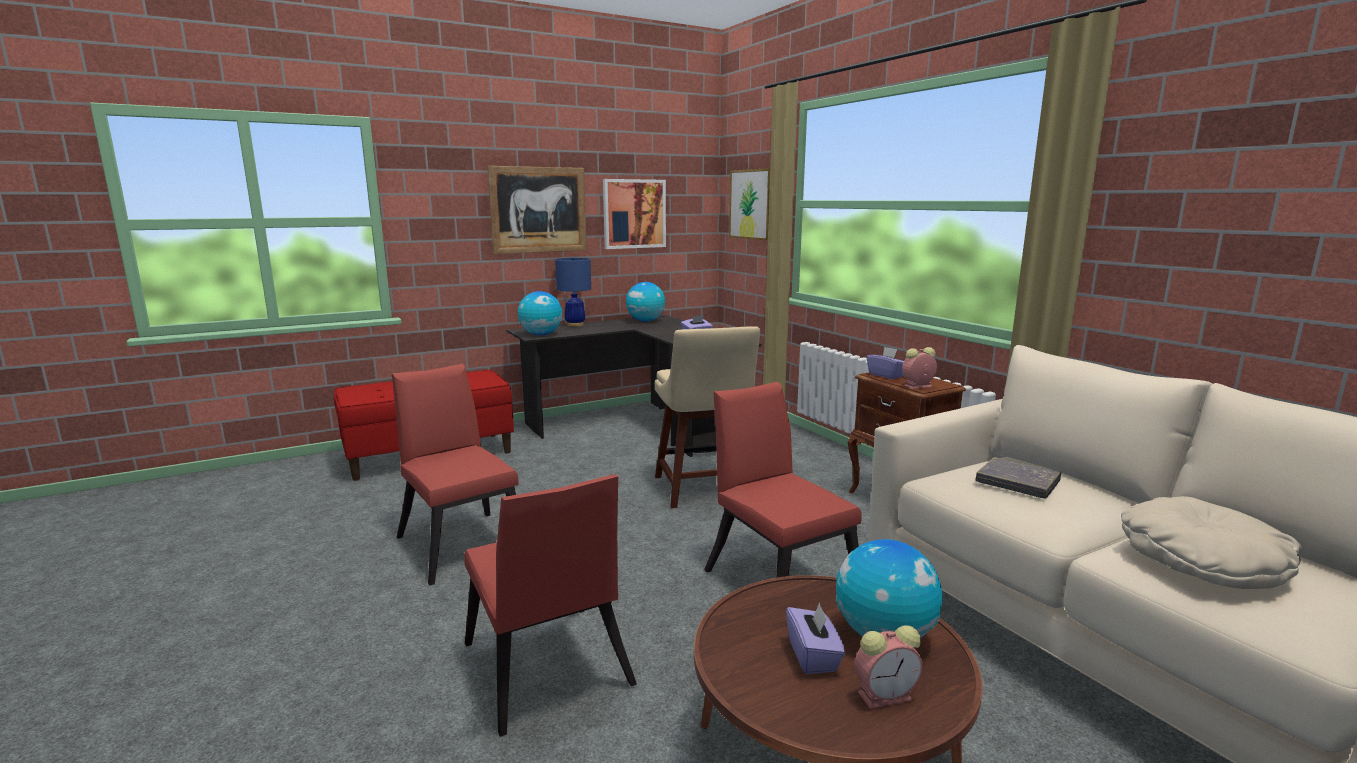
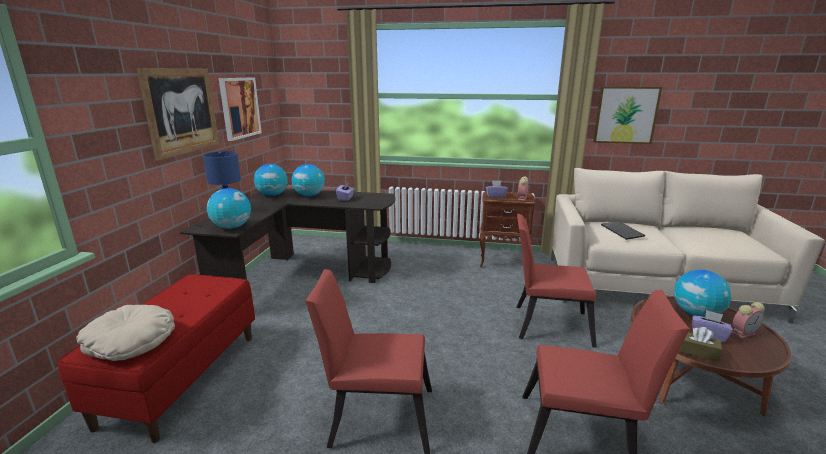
camera: 50 degrees left, 5 degrees up
beige stool [655,326,760,508] -> none
picture [729,168,770,240] -> picture moved to [593,86,662,144]
alarm clock [854,625,922,709] -> alarm clock turned 45 degrees clockwise [732,302,765,339]
grey book [975,457,1061,499] -> keyboard [601,221,645,240]
beige pillow [1121,496,1302,589] -> beige pillow moved to [76,305,175,361]
none -> globe [292,164,325,197]
none -> brown tissue box [679,327,723,362]

